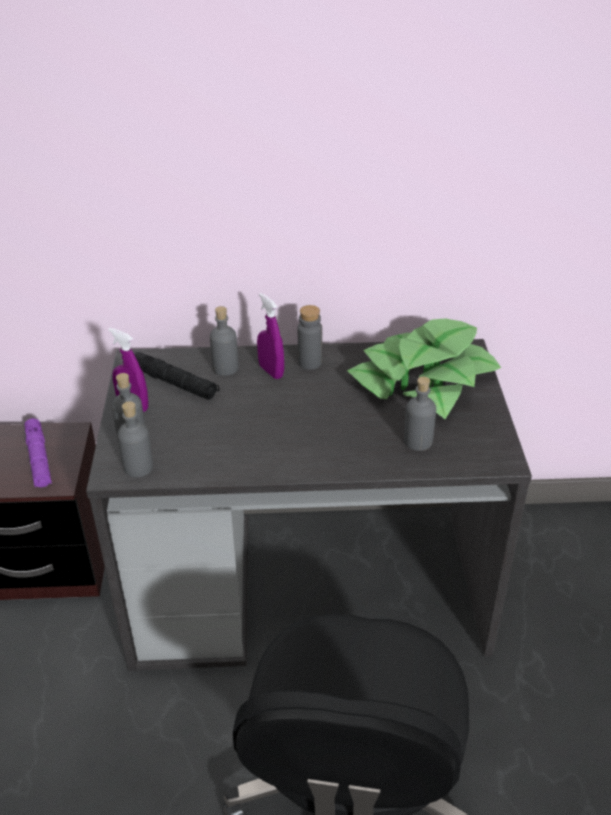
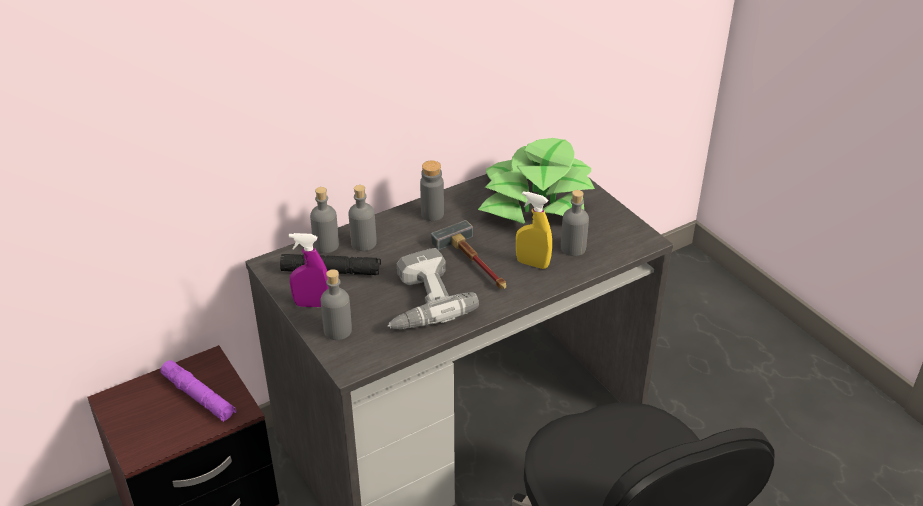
camera: 30 degrees left, 0 degrees up
grey bottle [117,401,153,477] -> grey bottle moved to [310,187,339,253]
purple spray bottle [257,293,284,379] -> none
none -> power drill [388,248,479,329]
none -> hammer [431,220,506,289]
none -> yellow spray bottle [516,191,552,269]

